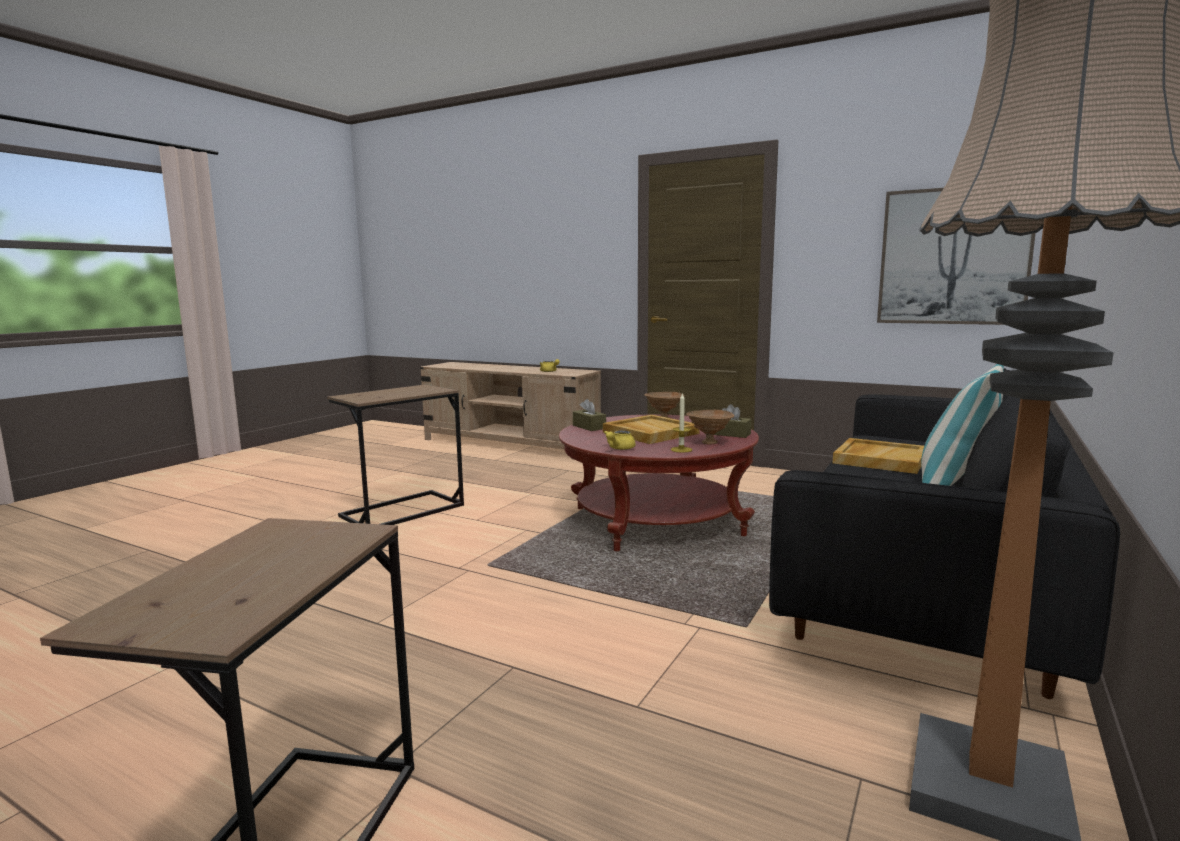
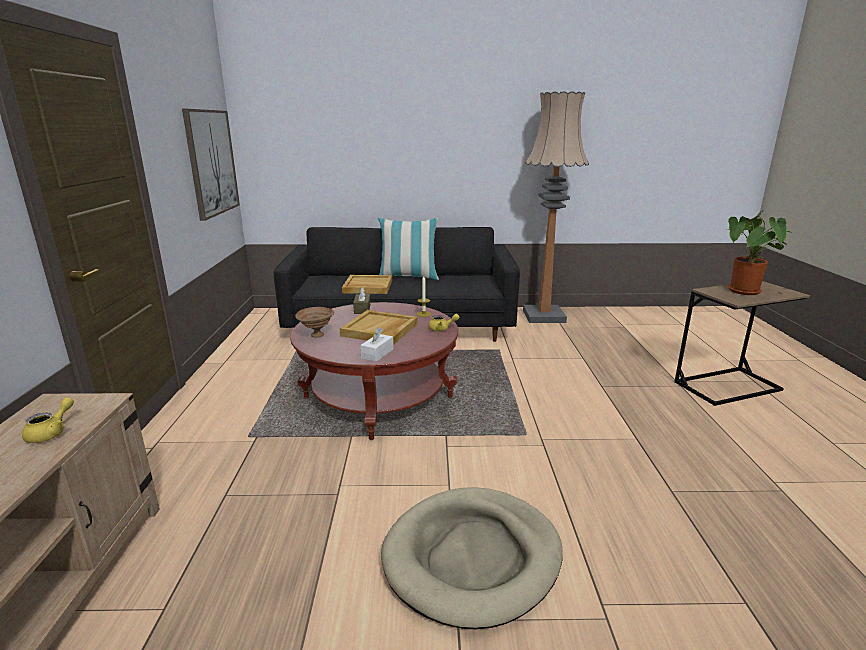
camera: 120 degrees left, 10 degrees up
brown side table [327,385,464,525] -> beige dog bed [381,487,563,629]
brown tissue box [573,399,606,431] -> white tissue box [360,328,393,362]
brown bowl [686,410,734,444] -> none
none -> potted plant [728,210,793,295]

